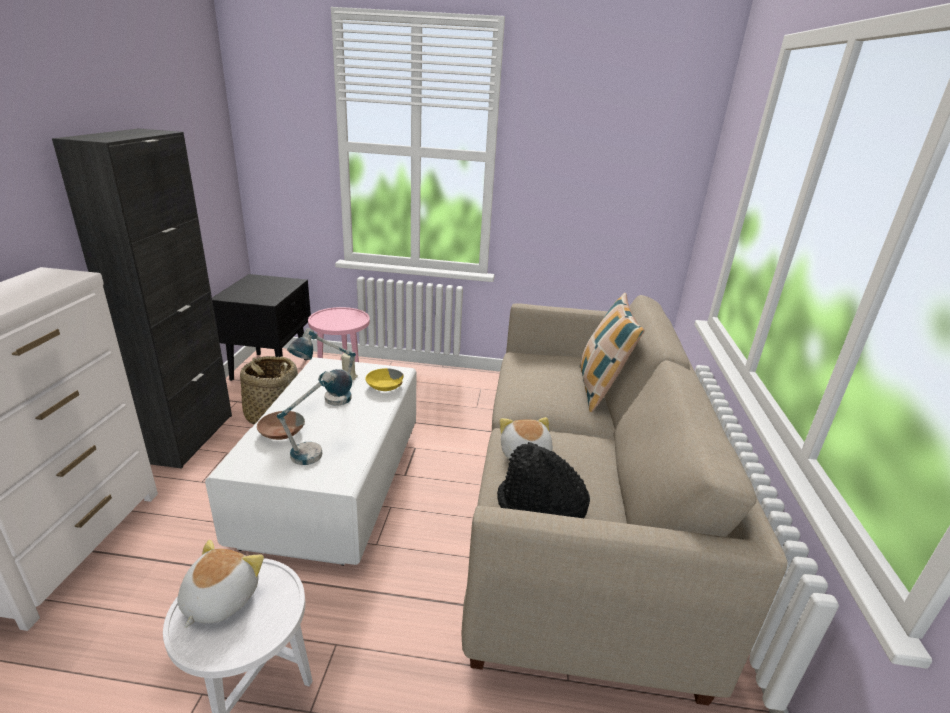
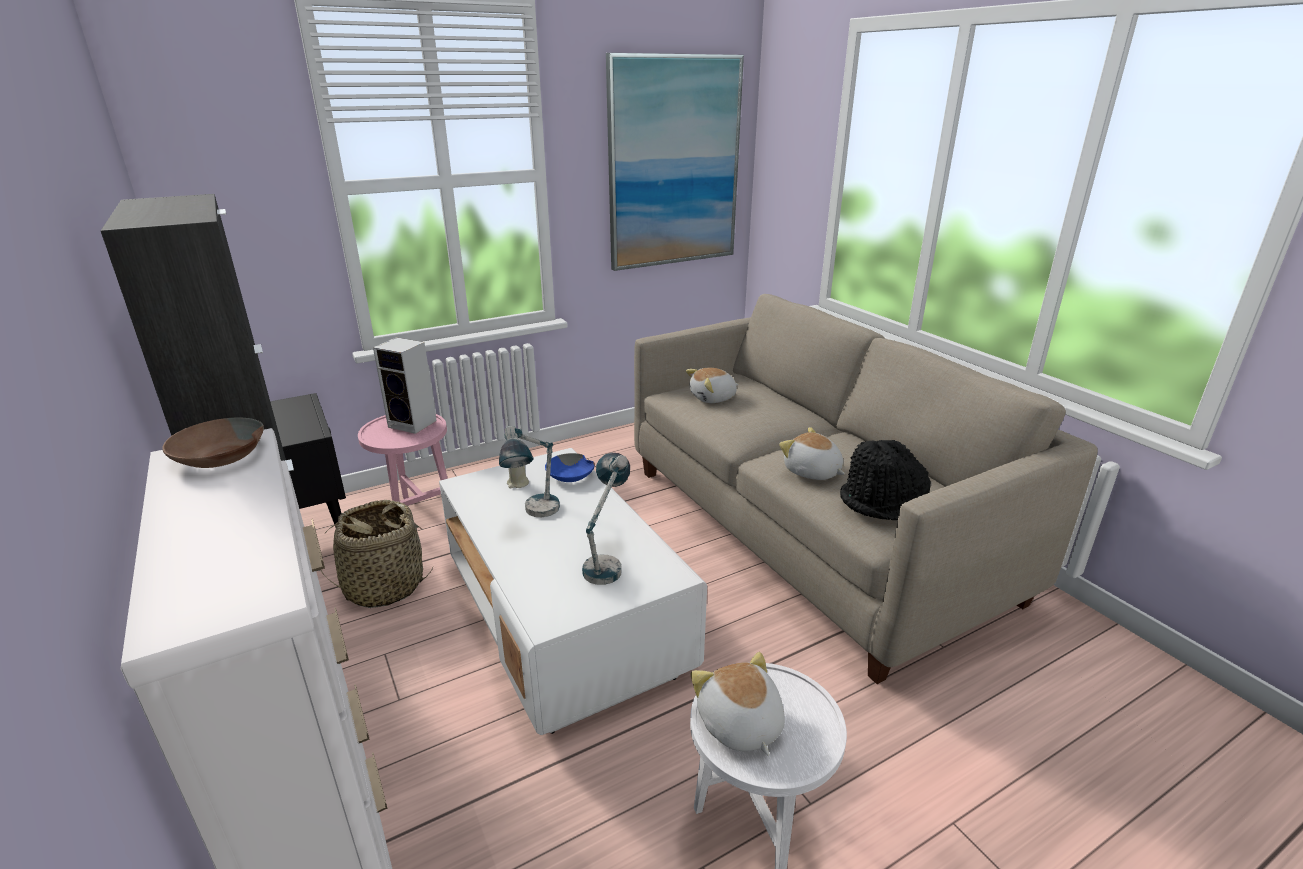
camera: 35 degrees left, 0 degrees up
brown bowl [257,411,305,440] -> brown bowl moved to [162,418,264,468]
yellow bowl [365,368,404,391] -> blue bowl [545,453,595,482]
pillow [580,293,644,412] -> none
none -> speaker [373,337,437,434]
none -> picture [606,53,744,271]
none -> plush toy [686,368,738,403]

